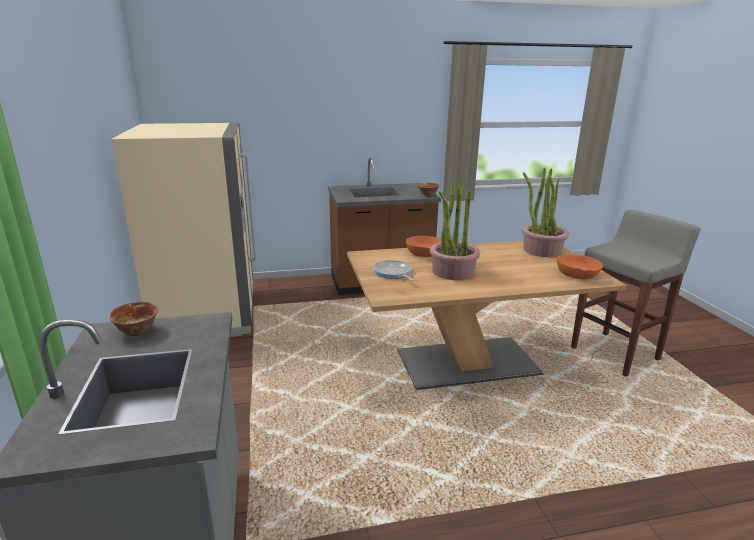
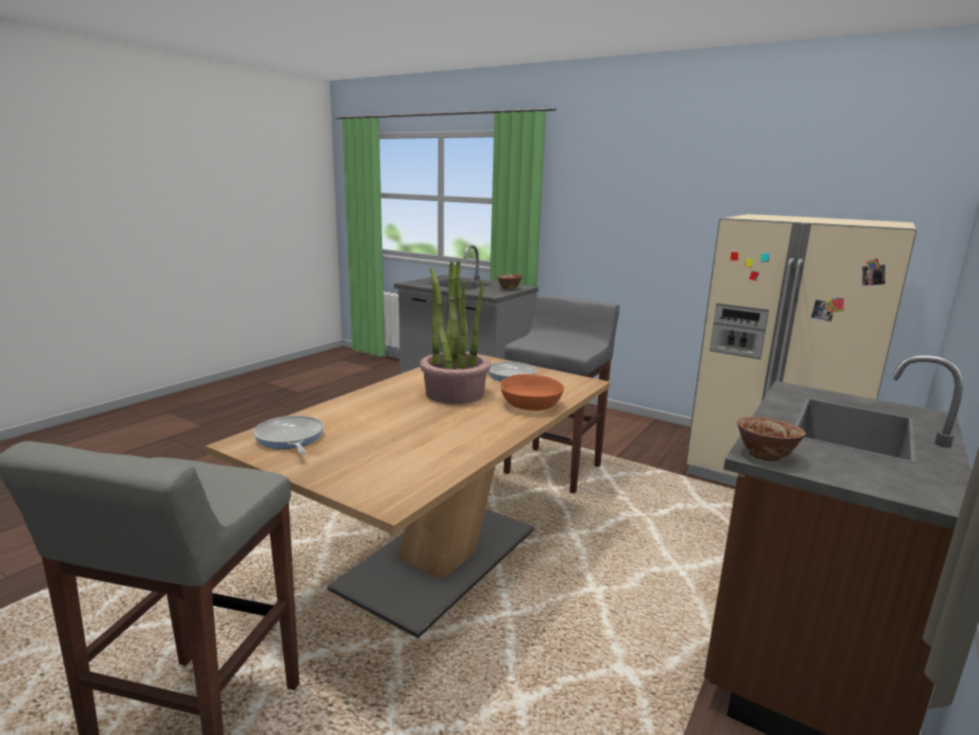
camera: 135 degrees right, 5 degrees down
potted plant [522,168,569,257] -> none
orange bowl [557,254,603,279] -> frying pan [253,416,324,454]
none -> grey stool [504,295,620,494]

